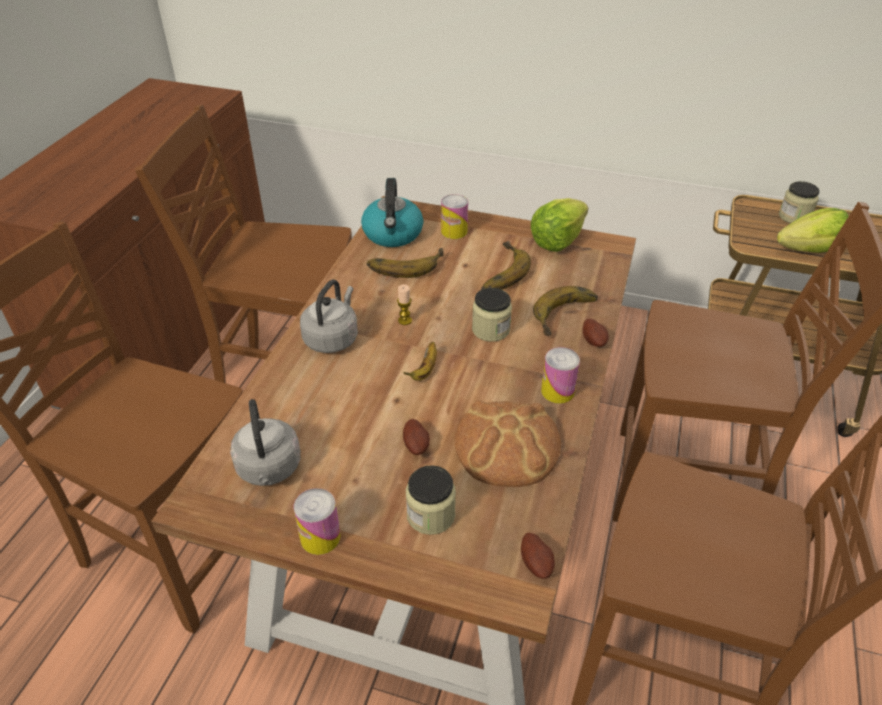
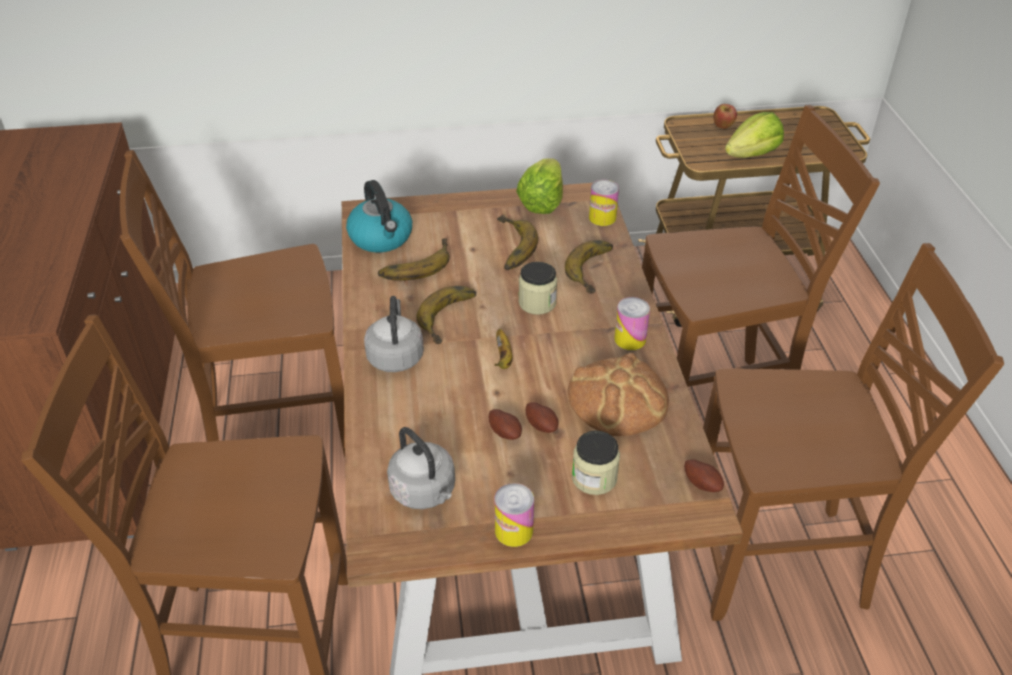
camera: 25 degrees left, 0 degrees up
candle [397,284,412,325] -> banana [416,286,476,344]
can [441,194,468,239] -> can moved to [589,180,619,226]
potato [583,319,609,347] -> potato moved to [489,409,522,440]
jar [779,181,819,223] -> apple [714,104,737,129]

